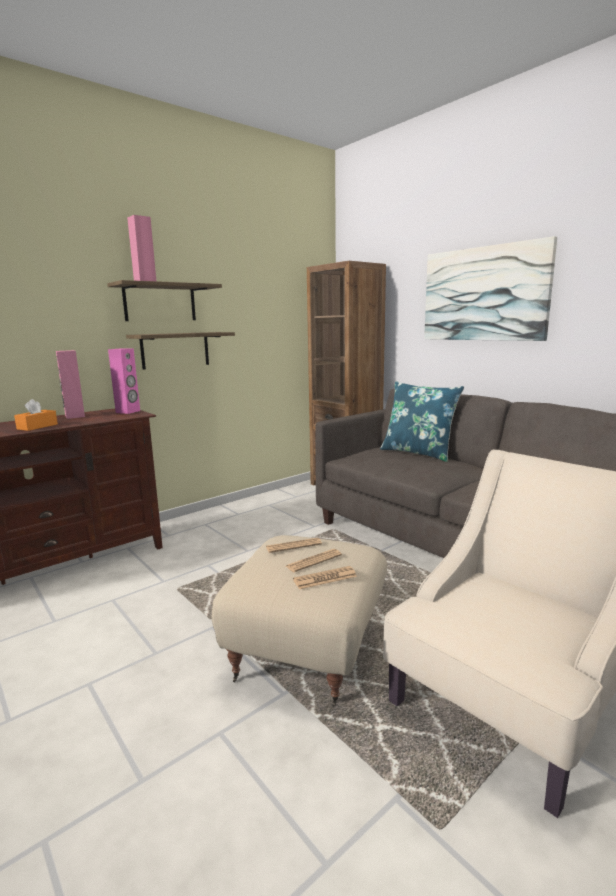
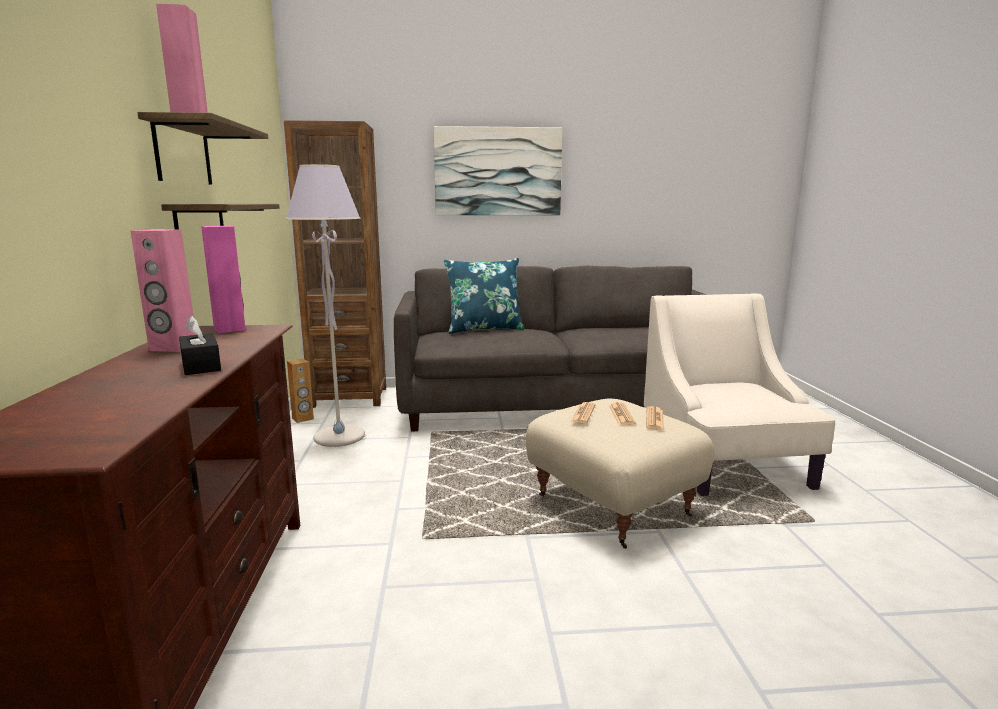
camera: 55 degrees left, 0 degrees up
orange tissue box [14,399,58,431] -> black tissue box [179,316,221,375]
none -> grey floor lamp [285,164,365,447]
none -> brown speaker [287,359,314,423]

